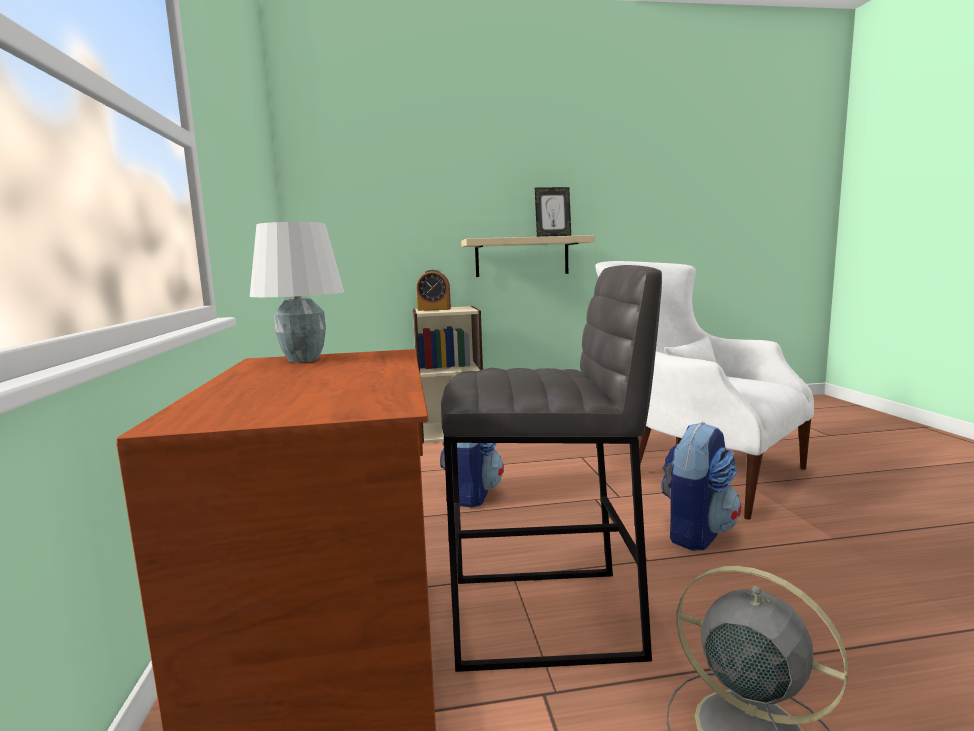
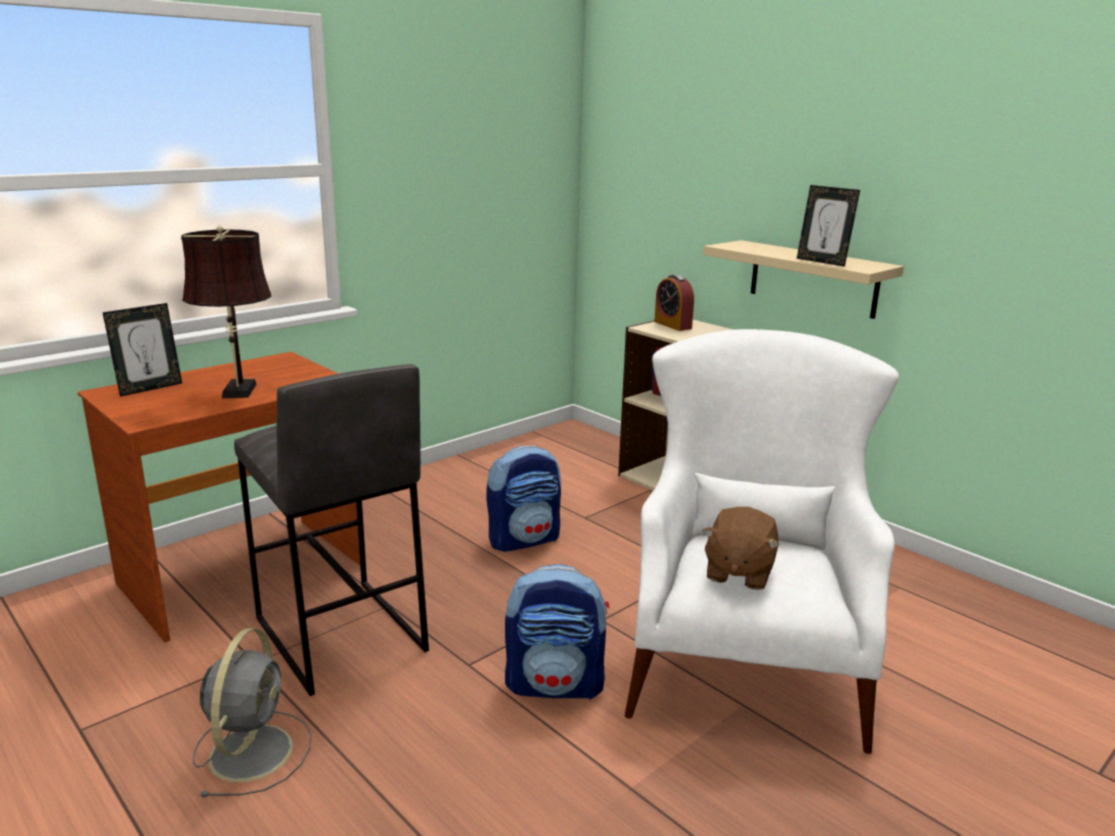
camera: 55 degrees right, 10 degrees up
white table lamp [250,222,344,363] -> none
none -> picture frame [102,303,182,397]
none -> brown table lamp [181,226,271,398]
none -> brown plush toy [703,507,779,590]

